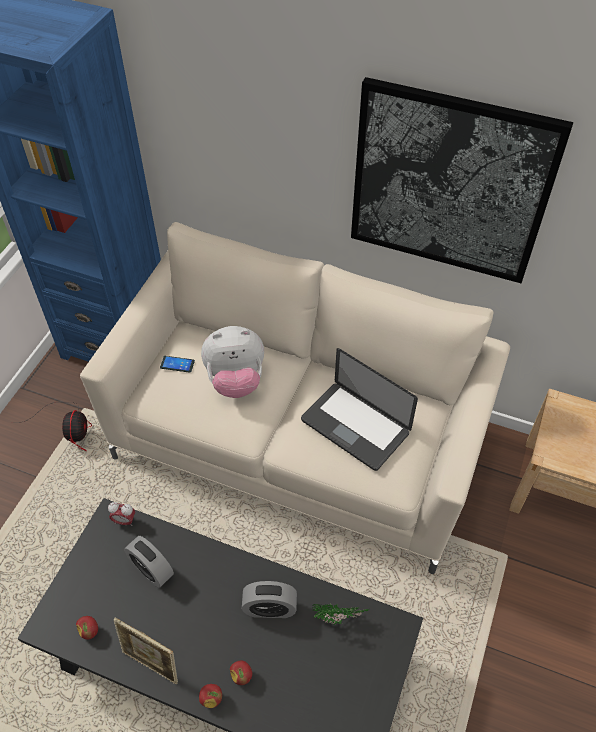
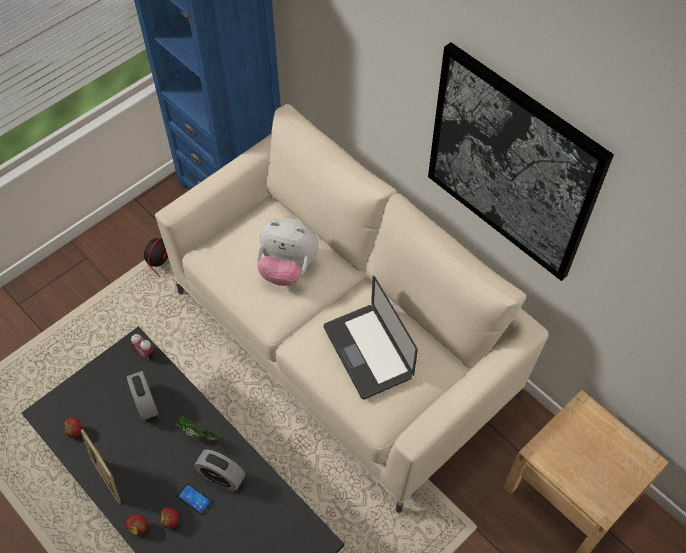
camera: 25 degrees right, 5 degrees up
phone [160,356,195,373] -> phone moved to [176,483,213,515]
potted plant [312,603,369,625] -> potted plant moved to [175,414,223,440]

